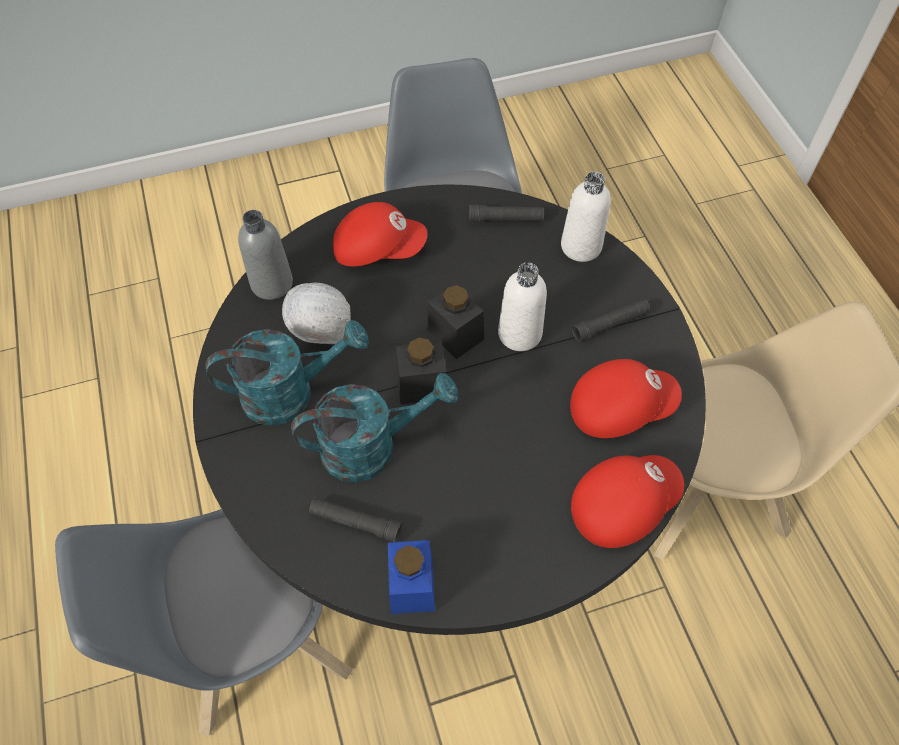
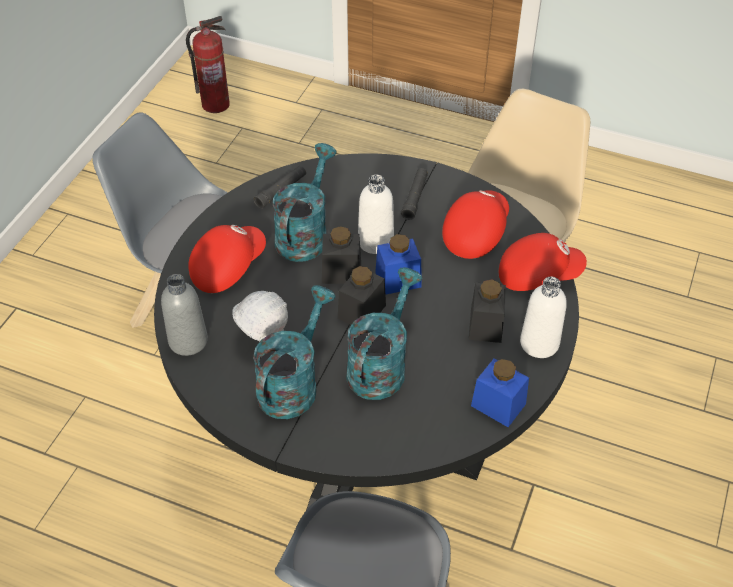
camera: 50 degrees left, 10 degrees down
black flashlight [309,498,402,542] -> none
white bottle [561,171,611,262] -> white bottle moved to [520,277,567,358]
red cap [571,455,684,548] -> red cap turned 75 degrees clockwise [499,233,587,291]
none -> fire extinguisher [186,16,230,113]
none -> turquoise watering can [273,143,337,262]
none -> blue jar [375,234,422,295]
none -> black jar [469,279,506,343]

